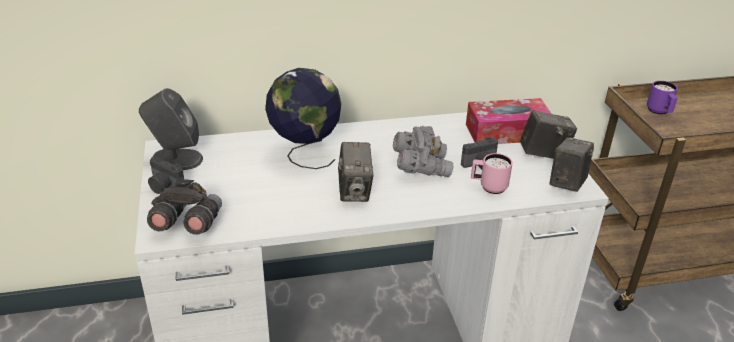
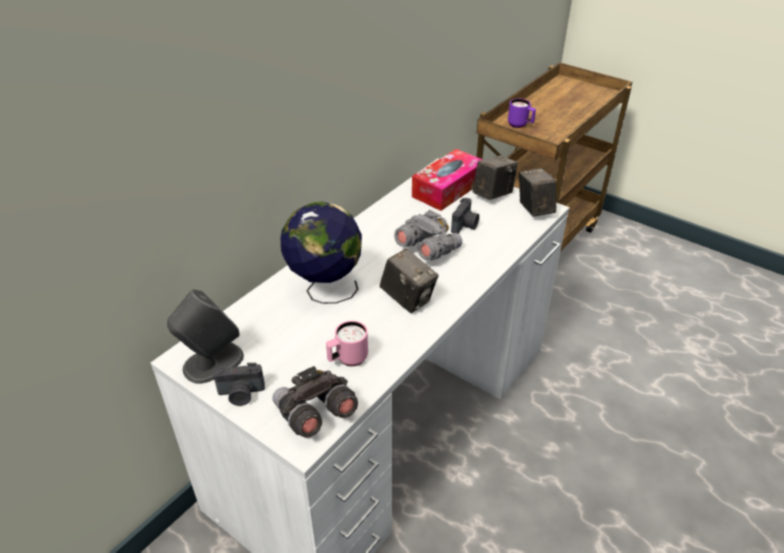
camera: 40 degrees left, 5 degrees up
pink mug [471,153,513,194] -> pink mug moved to [326,321,368,366]

